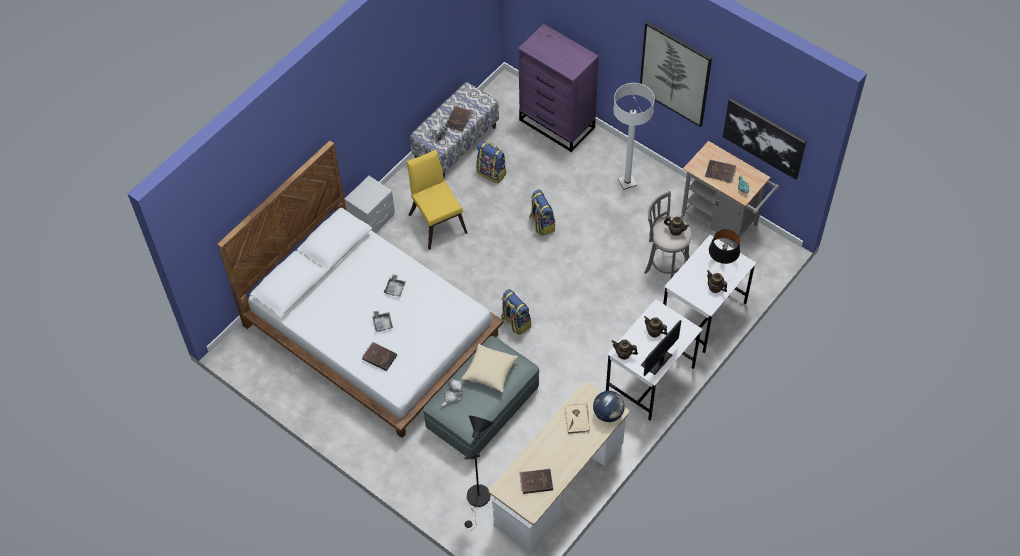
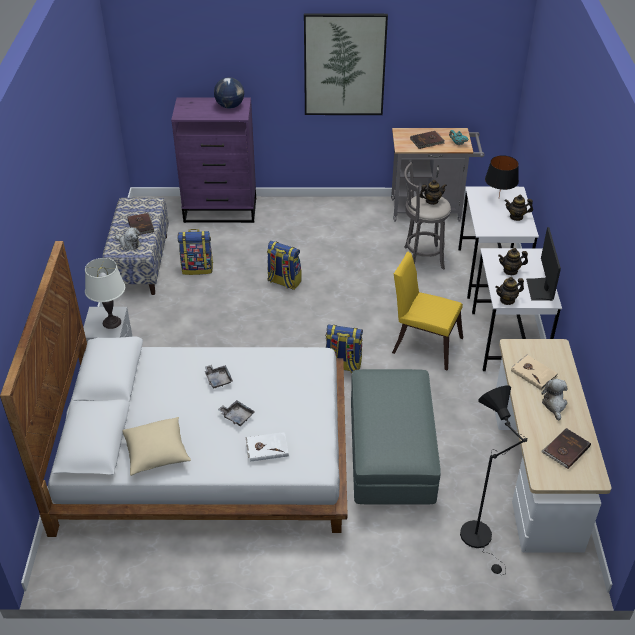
camera: 40 degrees left, 15 degrees down
brown book [362,342,397,371] -> white book [246,432,289,462]
yellow chair [407,149,467,250] -> yellow chair moved to [392,251,463,371]
plush toy [440,379,463,407] -> plush toy moved to [541,379,568,421]
beige pillow [461,344,518,393] -> beige pillow moved to [123,417,191,476]
globe [593,391,625,422] -> globe moved to [214,77,244,108]
white floor lamp [613,83,654,190] -> none
picture [723,98,806,180] -> none
none -> white table lamp [85,258,125,329]

